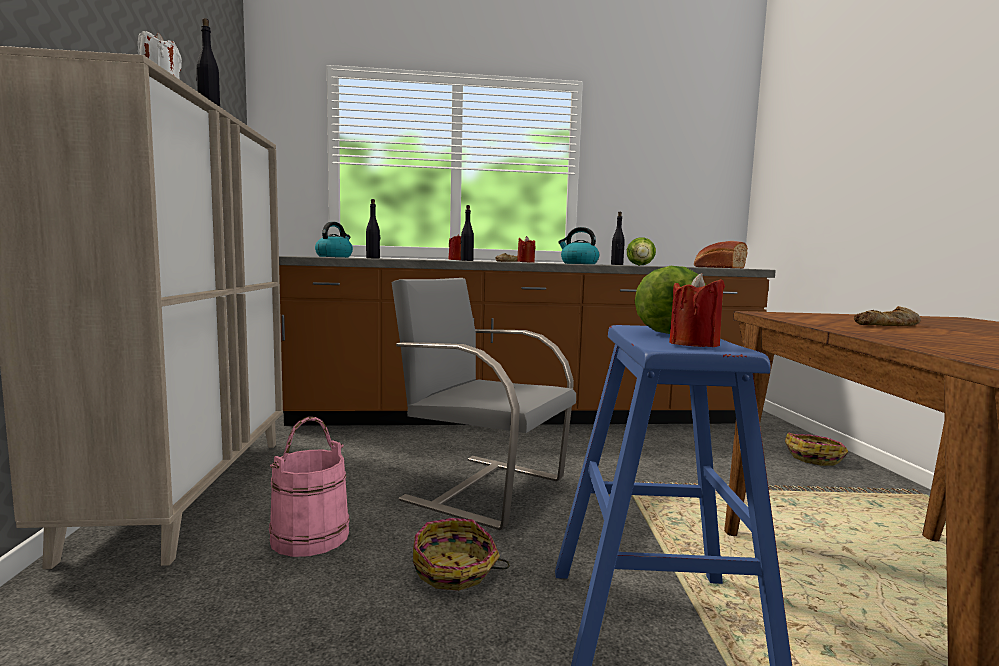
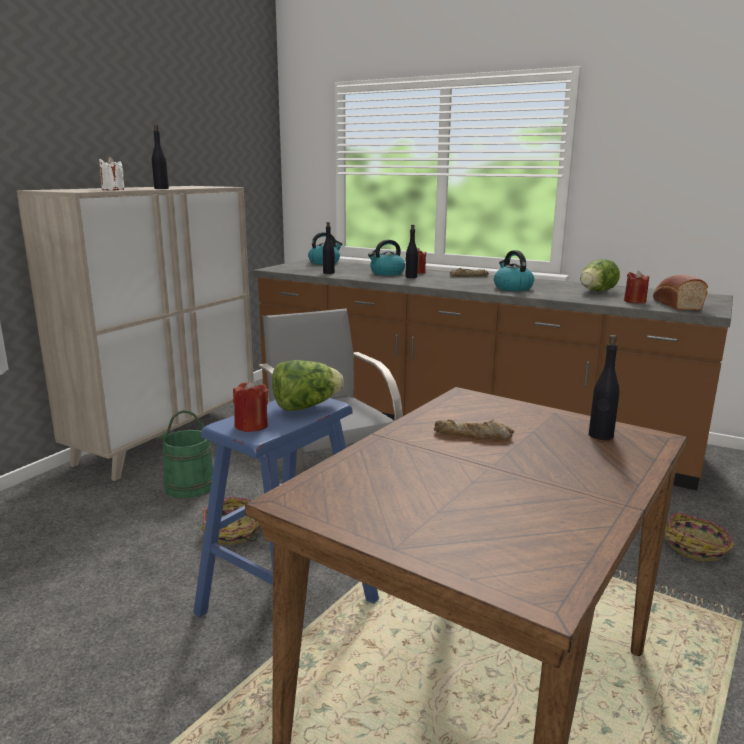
camera: 35 degrees right, 10 degrees up
pink bucket [269,417,350,557] -> green bucket [158,410,213,498]
red candle [517,236,536,263] -> red candle moved to [624,271,649,304]
black bottle [611,212,625,265] -> black bottle moved to [589,335,619,440]
none -> kettle [368,240,405,276]

